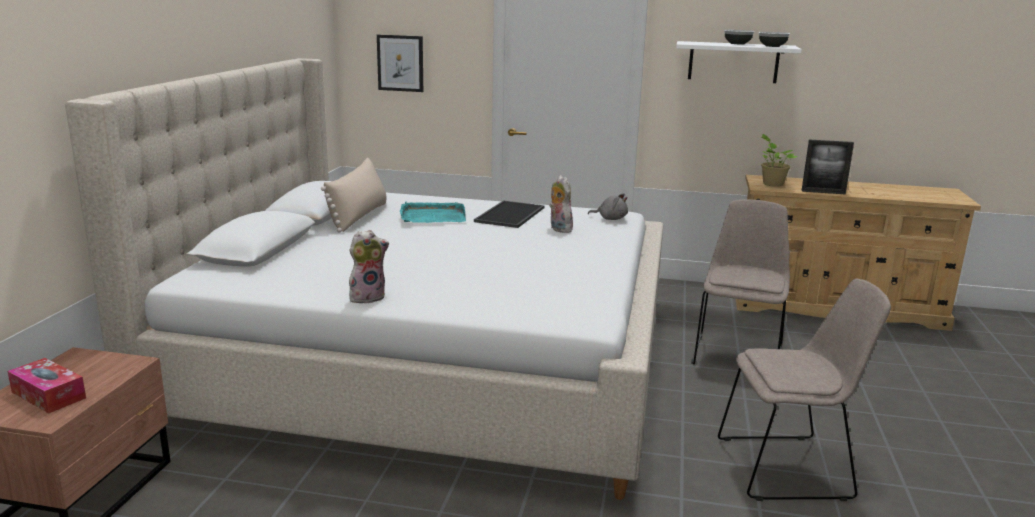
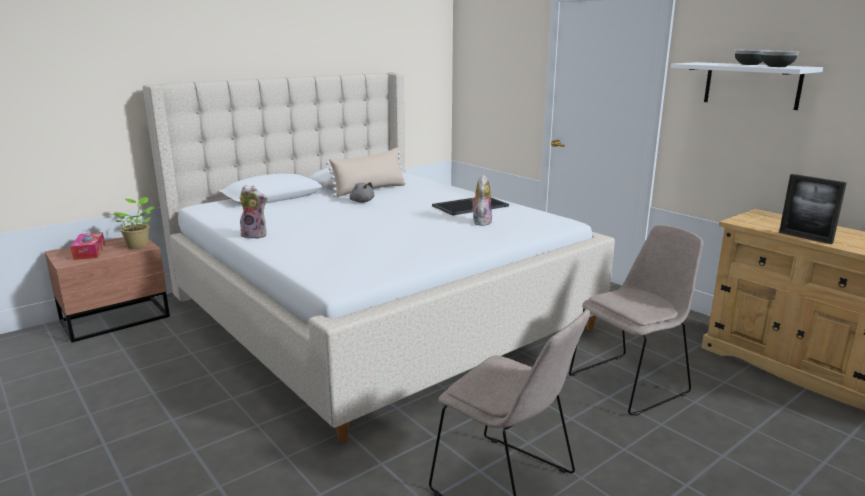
camera: 40 degrees right, 0 degrees up
picture [377,35,423,92] -> none
turquoise tray [400,202,466,223] -> none
grey plush toy [588,193,628,220] -> grey plush toy moved to [349,182,374,203]
potted plant [761,134,798,187] -> potted plant moved to [111,197,155,249]

